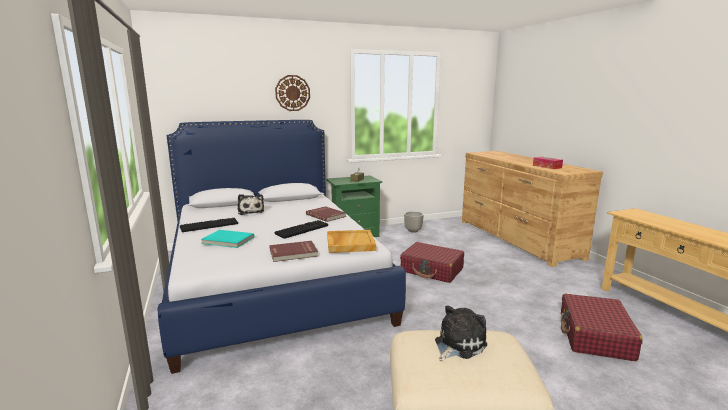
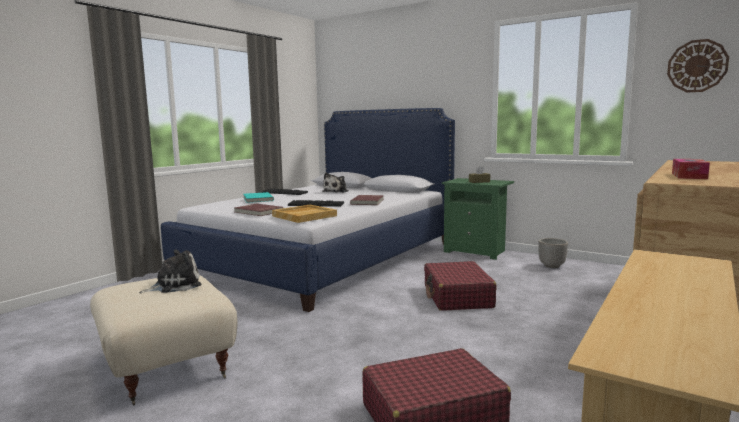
camera: 55 degrees right, 5 degrees down
wall clock [275,75,310,111] -> wall clock moved to [667,39,729,92]
plush toy [435,305,487,361] -> plush toy turned 45 degrees counterclockwise [139,249,201,293]

